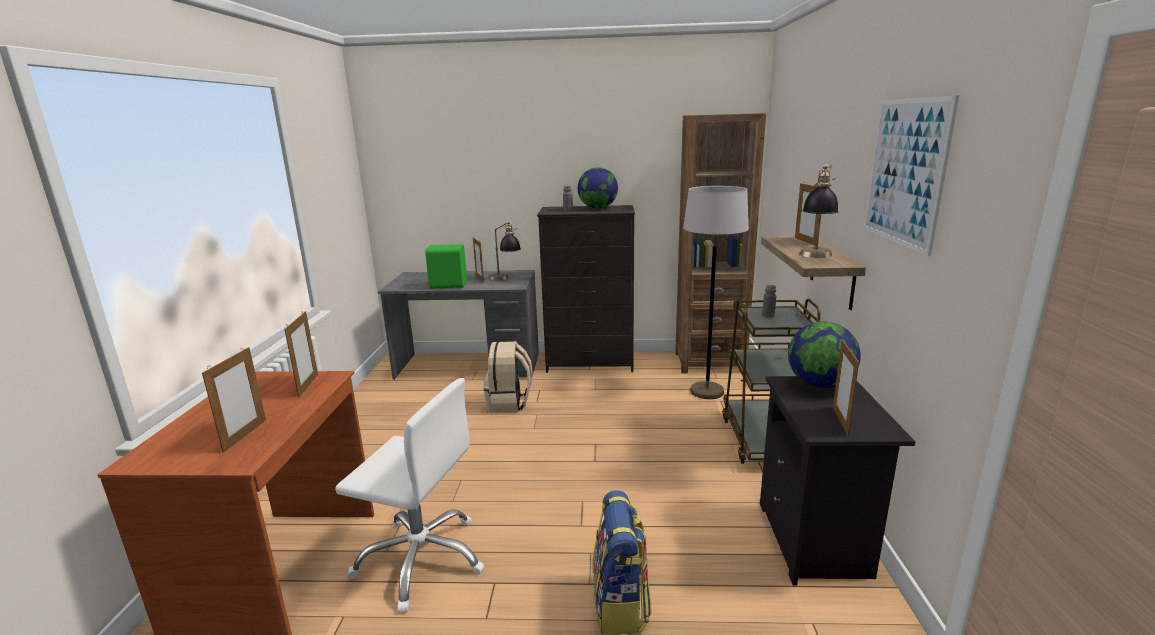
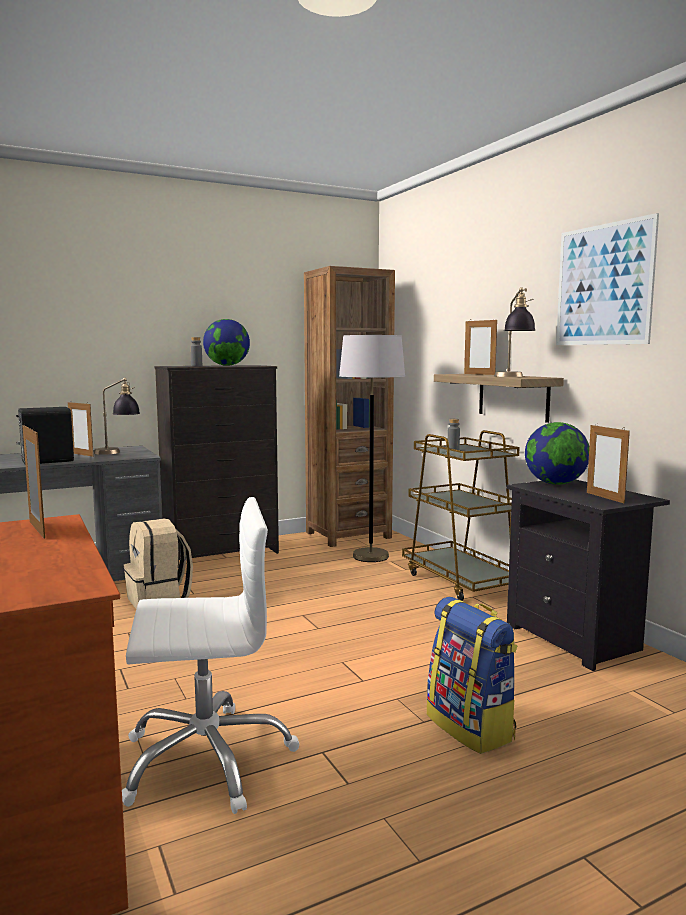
camera: 30 degrees left, 10 degrees down
picture frame [202,347,266,453] -> none
green speaker [425,244,467,289] -> black speaker [16,407,74,464]

